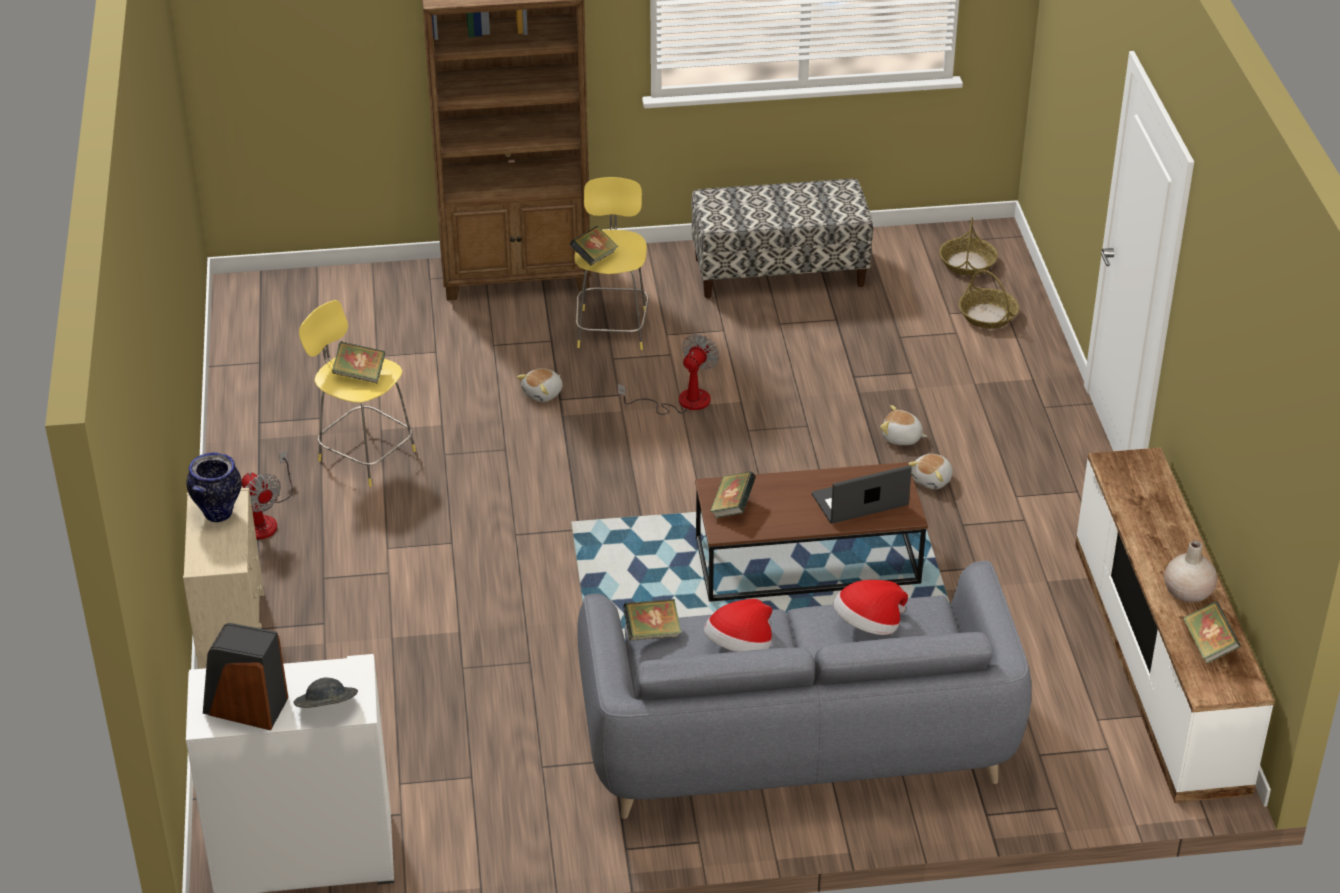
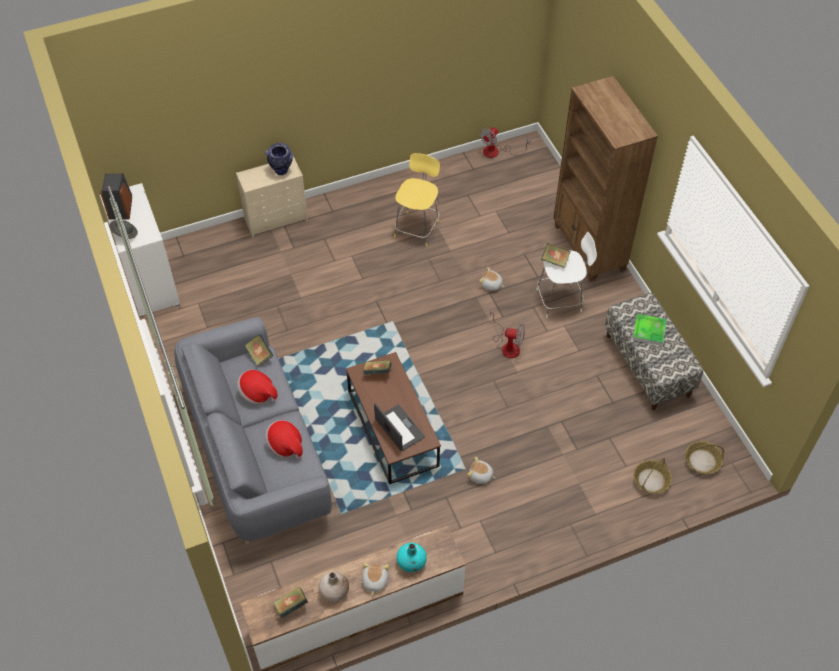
camera: 75 degrees right, 15 degrees up
fan [241,450,293,540] -> fan moved to [480,127,530,158]
book [332,341,385,383] -> none
yellow stool [574,177,649,350] -> white stool [536,232,597,318]
plush toy [880,405,927,445] -> plush toy moved to [362,562,389,595]
none -> turquoise vase [397,543,427,572]
none -> tray [633,314,667,346]

